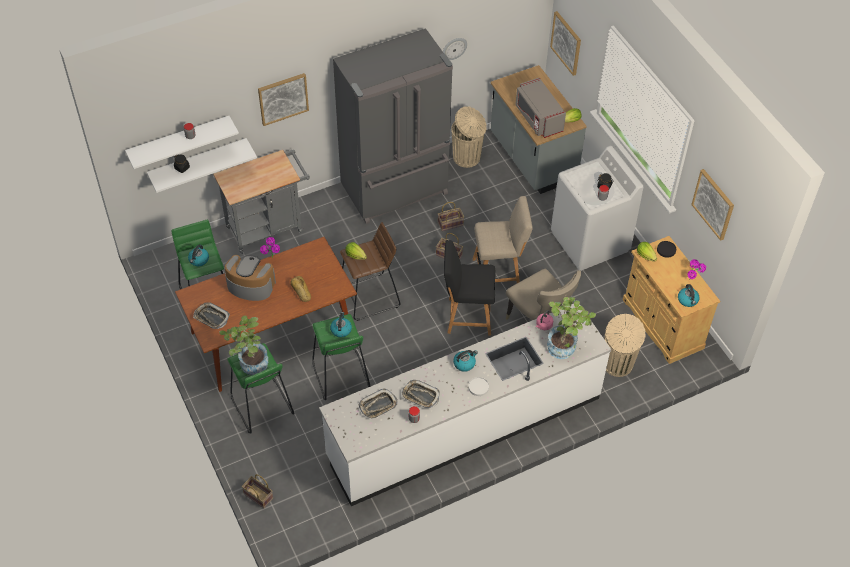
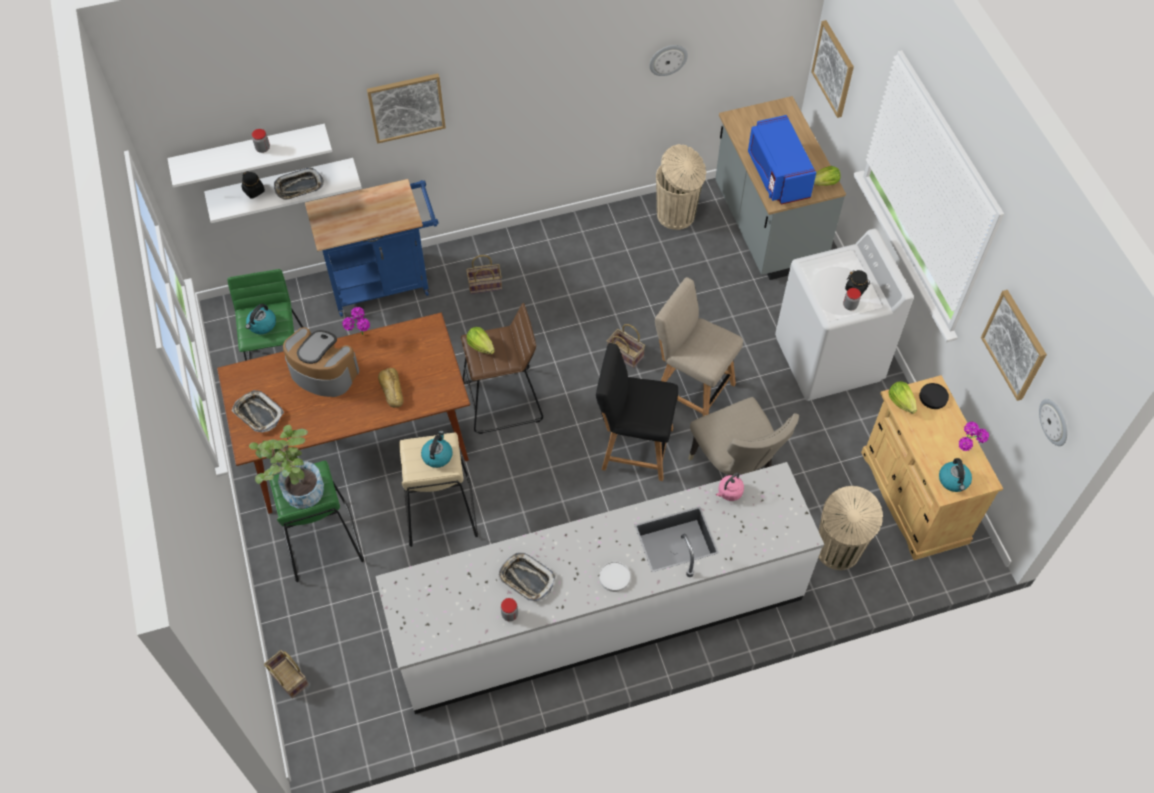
camera: 10 degrees right, 5 degrees up
grey cart [213,150,310,254] -> blue cart [305,179,439,317]
green stool [312,314,371,400] -> beige stool [399,433,478,547]
grey fridge [333,28,453,224] -> none
tray [359,389,398,419] -> tray moved to [274,168,324,200]
basket [438,202,464,231] -> basket moved to [466,255,502,294]
kettle [453,350,478,372] -> none
beige chair [473,196,533,283] -> beige chair turned 150 degrees counterclockwise [655,277,743,416]
grey microwave [515,78,566,138] -> blue microwave [748,115,816,205]
potted plant [547,297,596,359] -> none
none -> wall clock [1039,399,1067,446]

